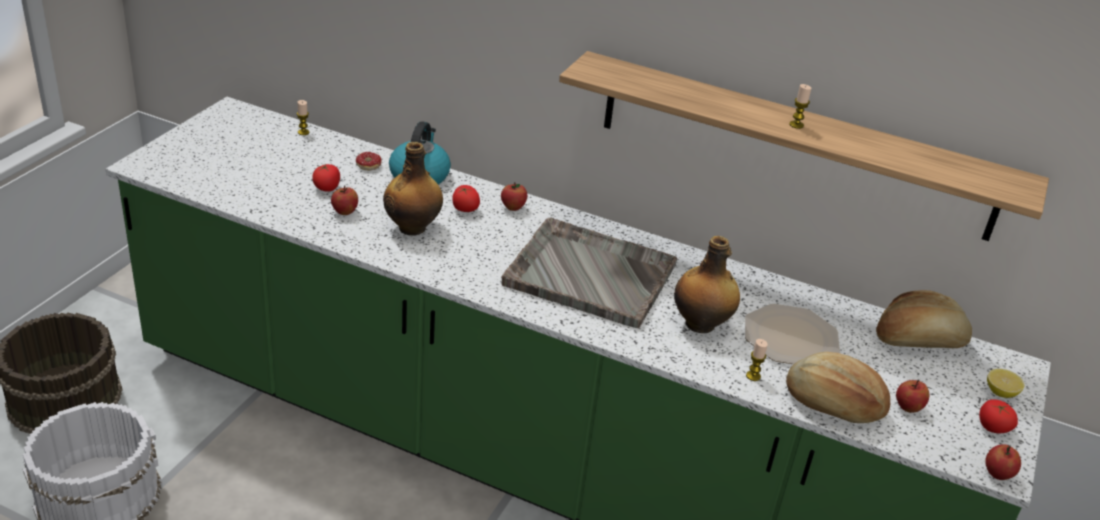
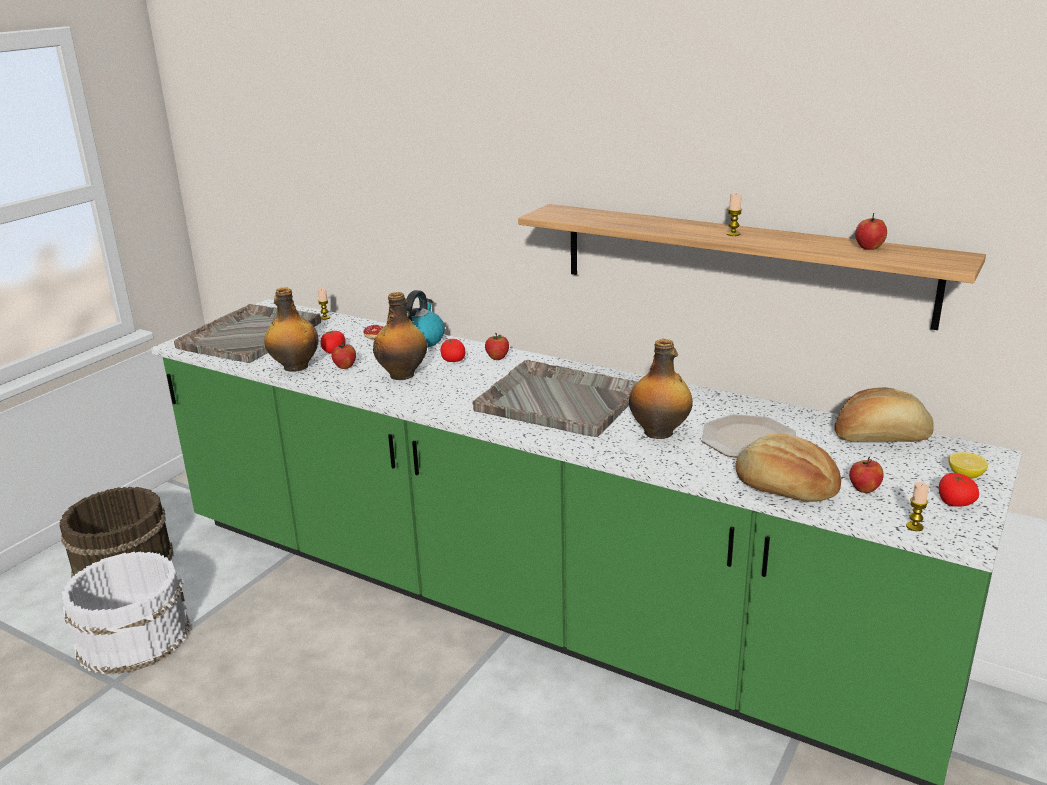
camera: 10 degrees right, 10 degrees down
candle [746,339,768,381] -> candle moved to [906,482,929,531]
apple [985,444,1021,480] -> apple moved to [855,213,887,250]
none -> grey tray [174,304,321,363]
none -> bottle [264,287,318,372]

